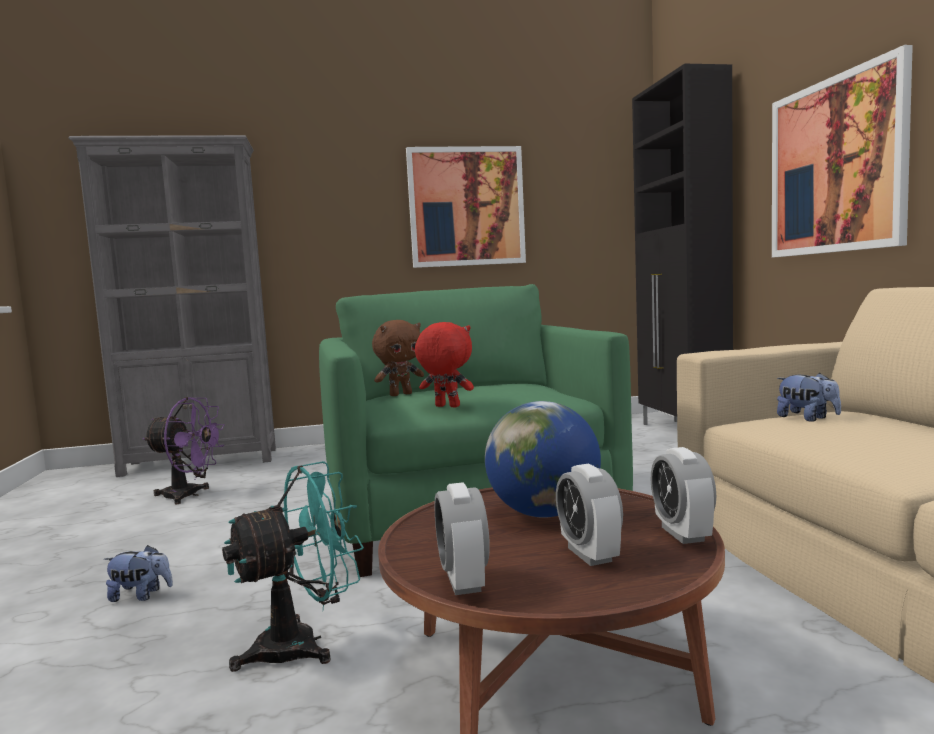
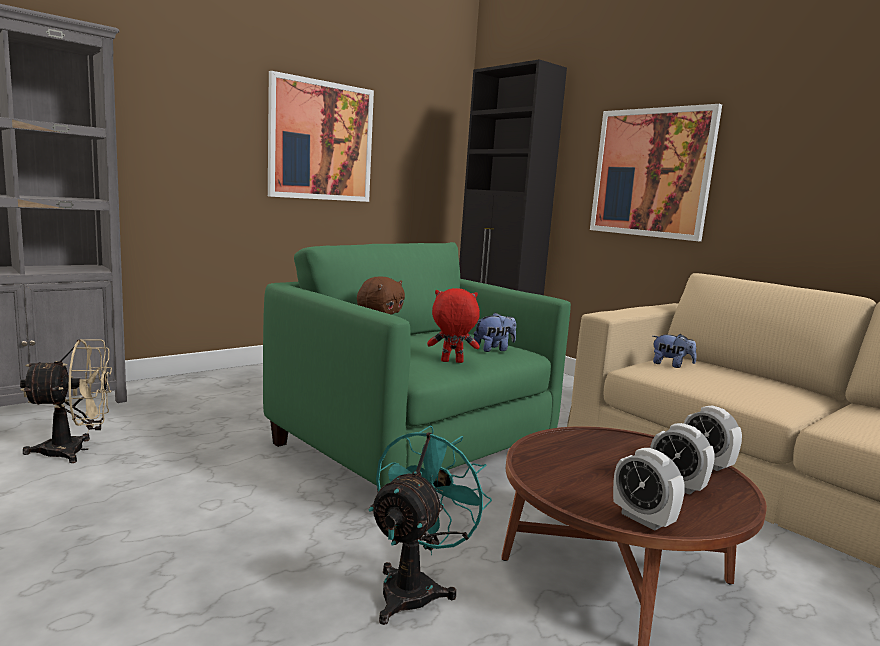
camera: 30 degrees left, 5 degrees up
plush toy [104,545,173,602] -> plush toy moved to [473,312,516,352]
purple fan [143,397,225,504] -> beige fan [20,339,112,463]
globe [485,401,601,518] -> none

